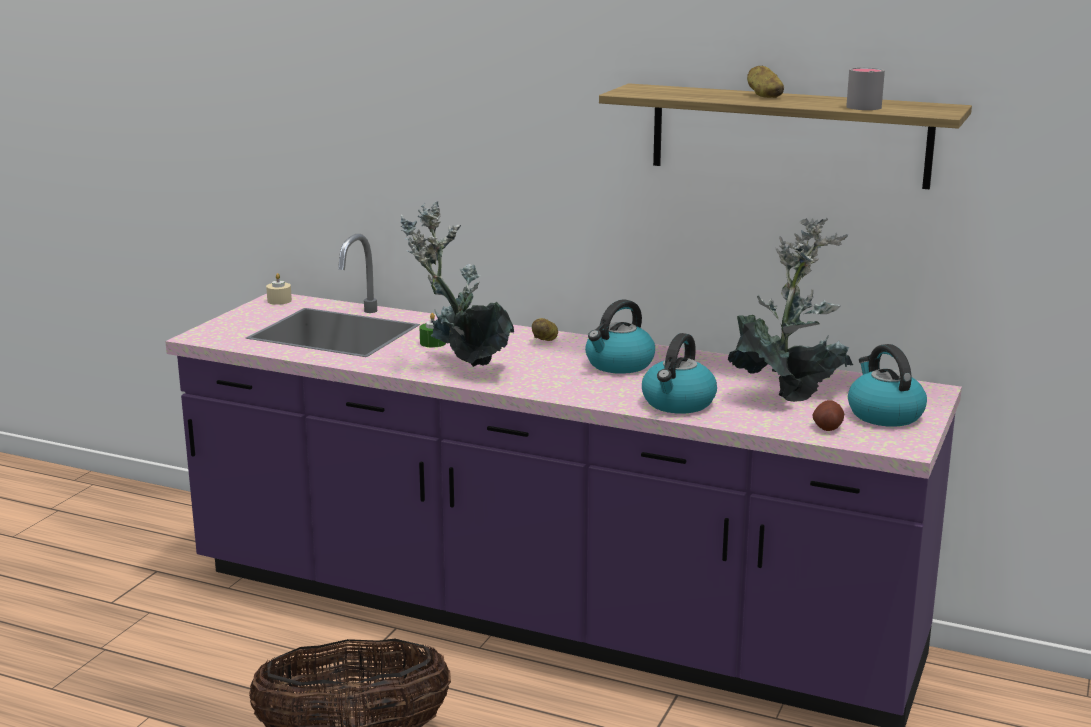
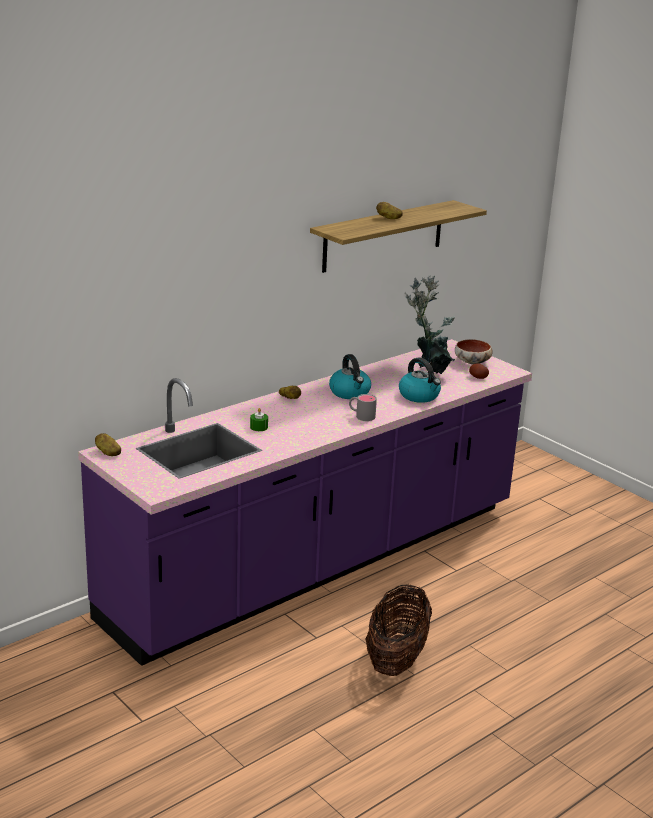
camera: 65 degrees left, 5 degrees up
beige candle [266,273,292,305] -> potato [95,433,121,456]
potted plant [400,201,514,367] -> none
grey mug [846,67,885,110] -> grey mug moved to [349,394,377,421]
kettle [848,344,927,427] -> bowl [455,339,493,365]

